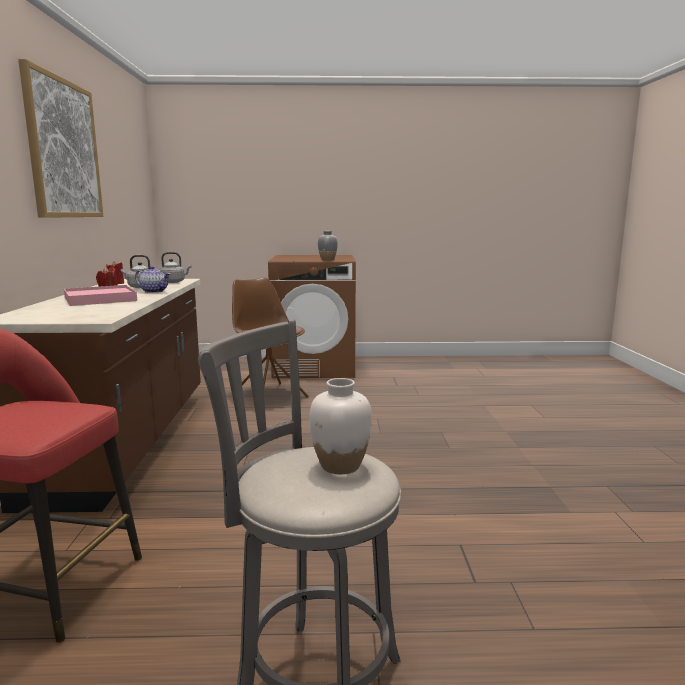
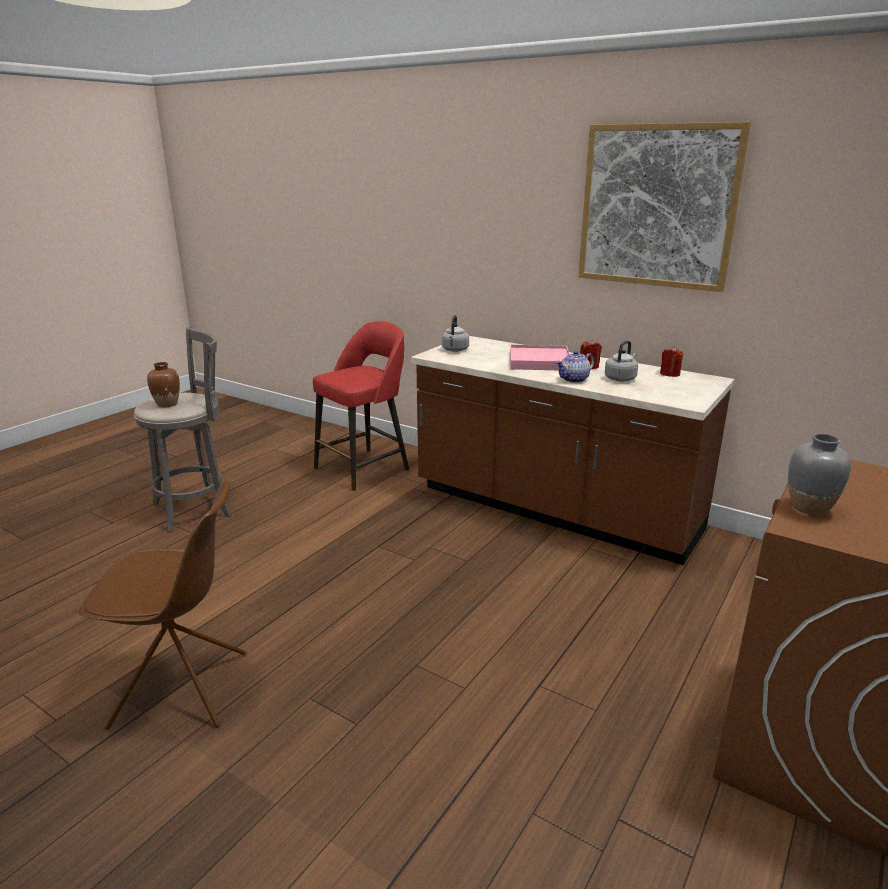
camera: 125 degrees right, 10 degrees up
grey kettle [159,252,192,283] -> grey kettle moved to [442,315,469,352]
brown chair [232,277,308,397] -> brown chair moved to [79,480,246,730]
white vase [309,378,372,474] -> brown vase [147,362,180,407]

